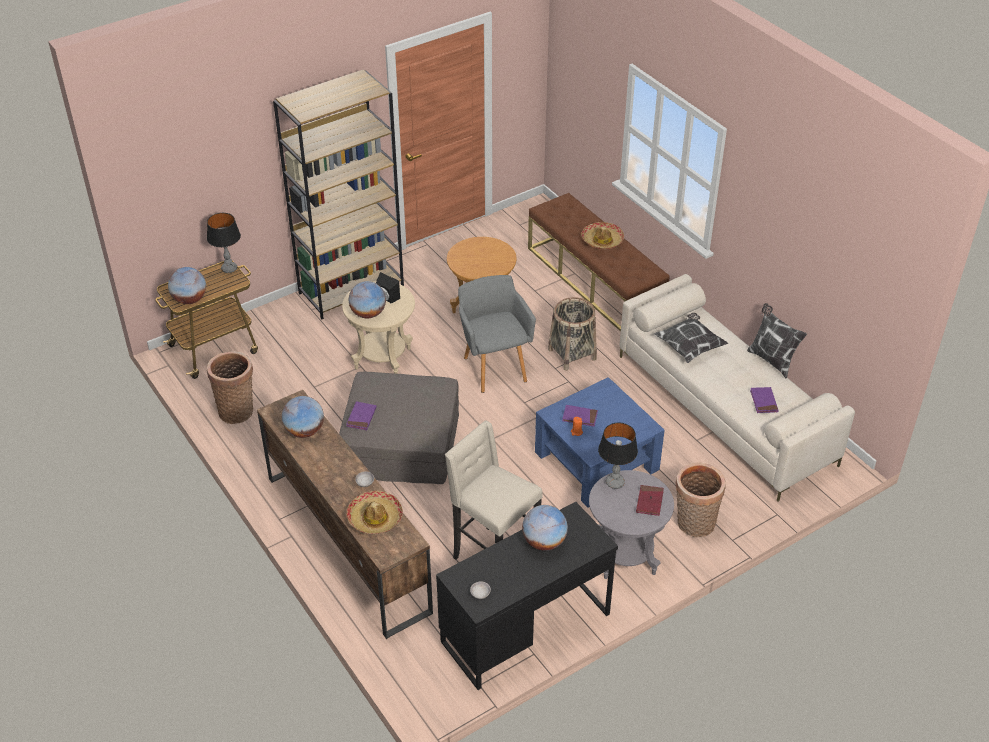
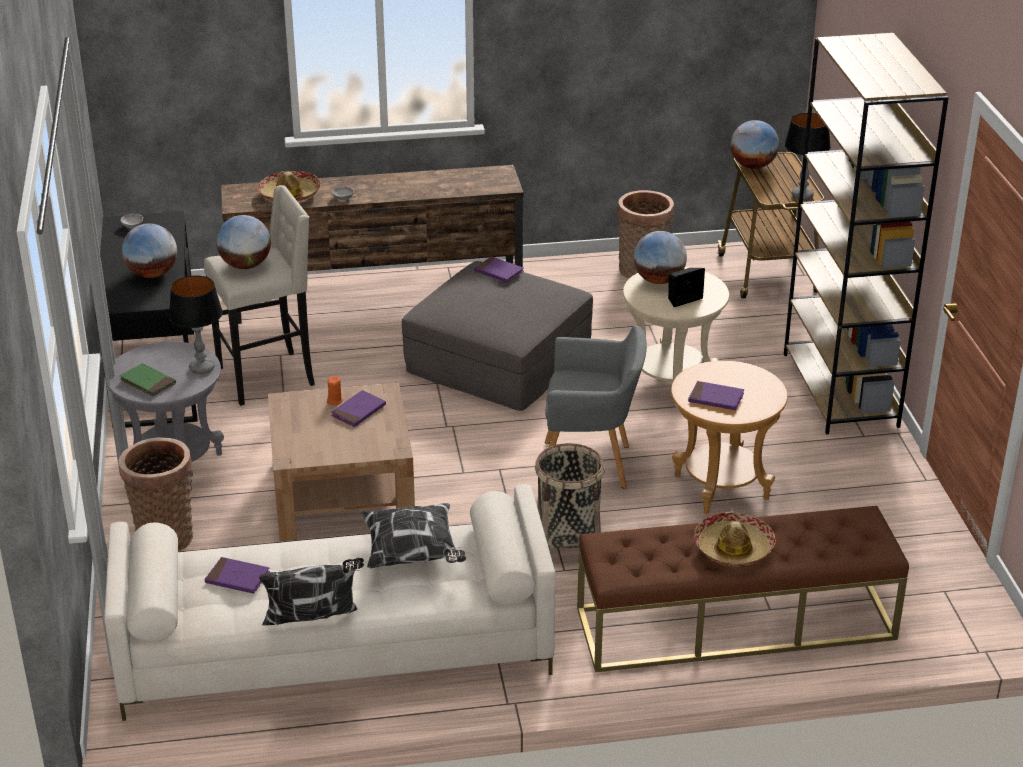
camera: 115 degrees right, 10 degrees down
globe [282,396,324,438] -> globe moved to [216,215,271,269]
blue coffee table [535,377,665,508] -> brown coffee table [268,383,415,541]
red book [636,485,664,516] -> green book [119,363,176,397]
none -> purple book [688,381,744,410]

